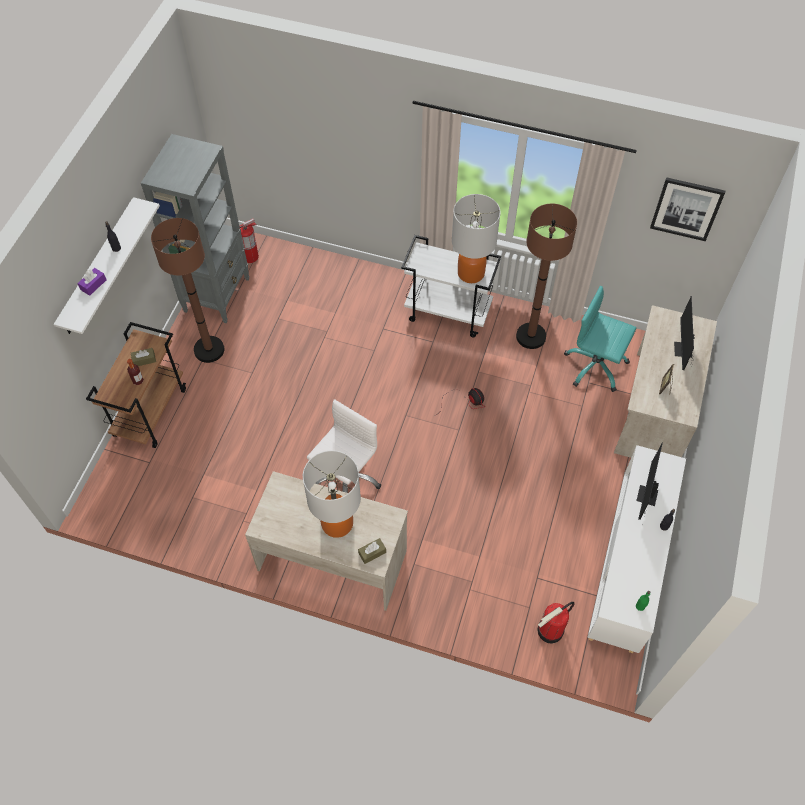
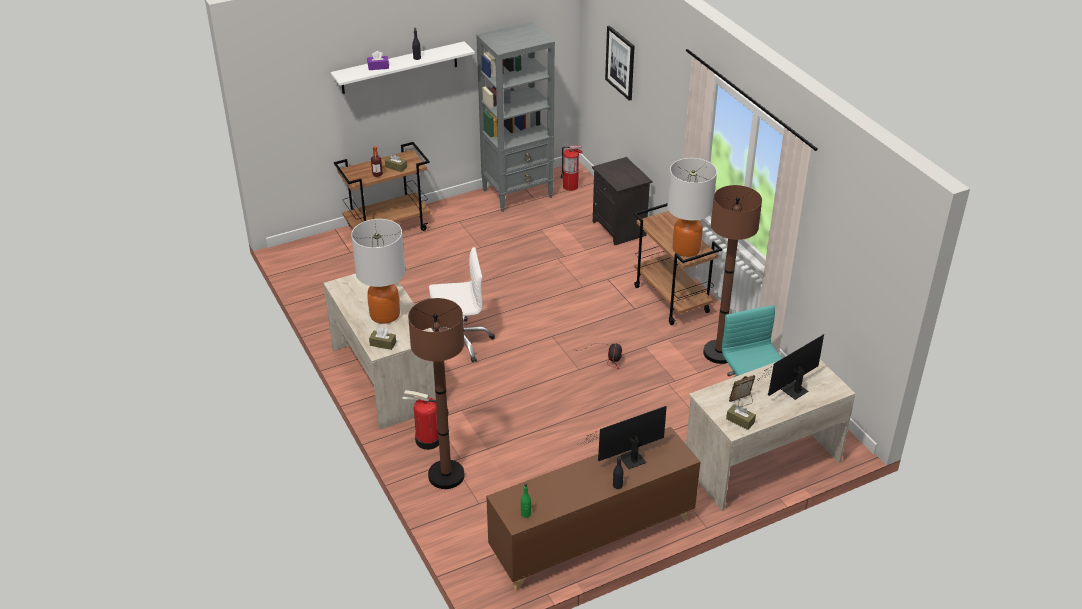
camera: 45 degrees right, 20 degrees down
brown floor lamp [151,218,224,363] -> brown floor lamp moved to [408,298,465,489]
white cart [401,235,501,337] -> brown cart [634,203,722,325]
fire extinguisher [537,602,575,644] -> fire extinguisher moved to [402,390,448,450]
white cabinet [587,445,686,653] -> brown cabinet [486,427,701,590]
picture [650,177,725,241] -> picture moved to [605,26,635,101]
none -> black nightstand [592,157,652,245]
none -> brown tissue box [726,404,756,430]

